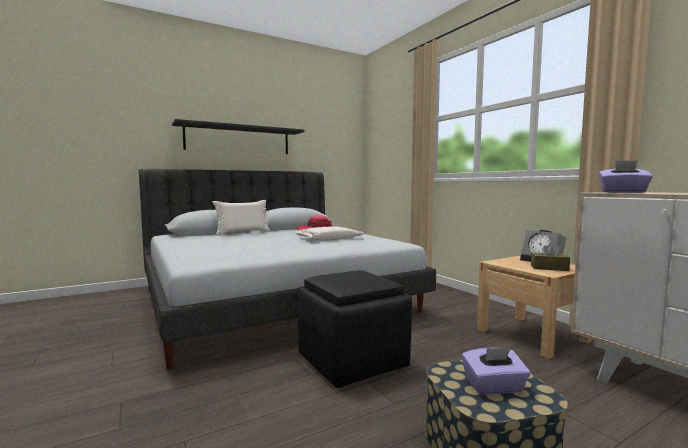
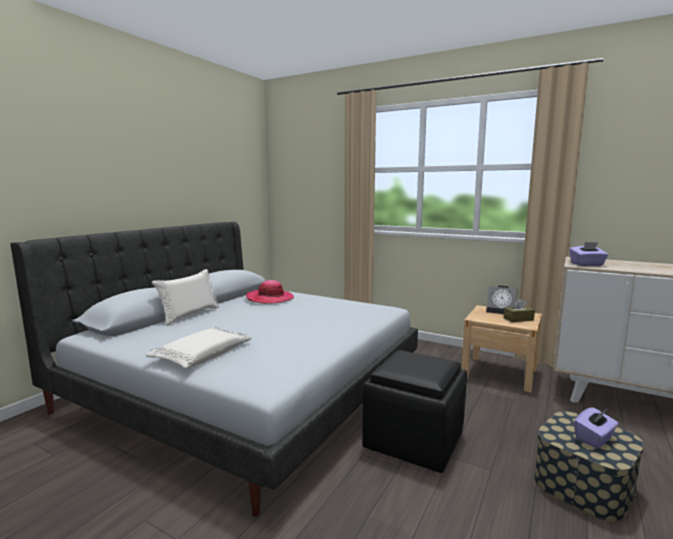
camera: 30 degrees left, 5 degrees up
black shelf [172,119,304,154] -> none
white pillow [295,227,364,241] -> white pillow moved to [145,327,252,369]

